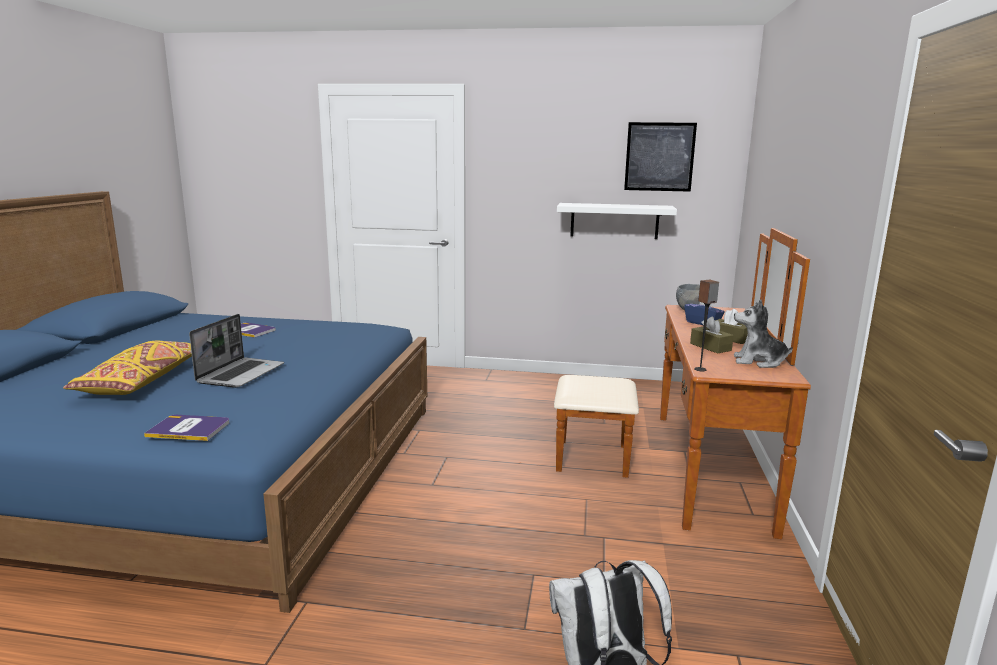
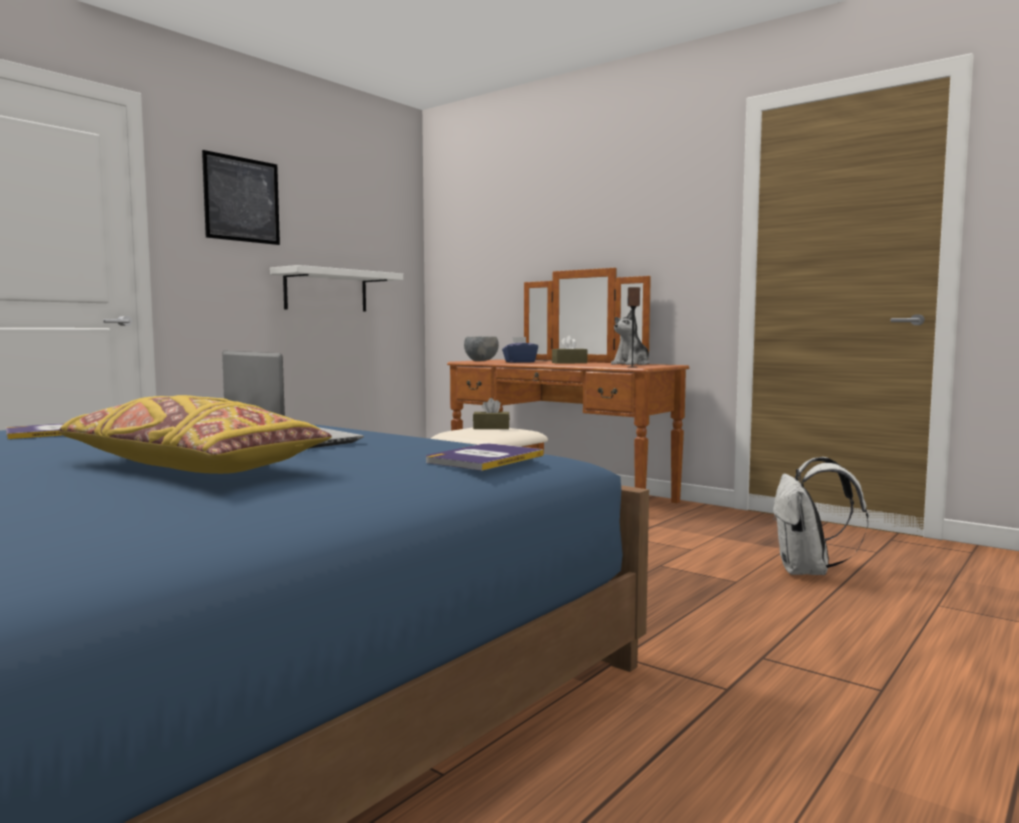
camera: 60 degrees left, 10 degrees down
picture [624,122,697,192] -> picture moved to [202,150,280,245]
brown tissue box [690,316,734,353] -> brown tissue box moved to [473,398,510,429]

